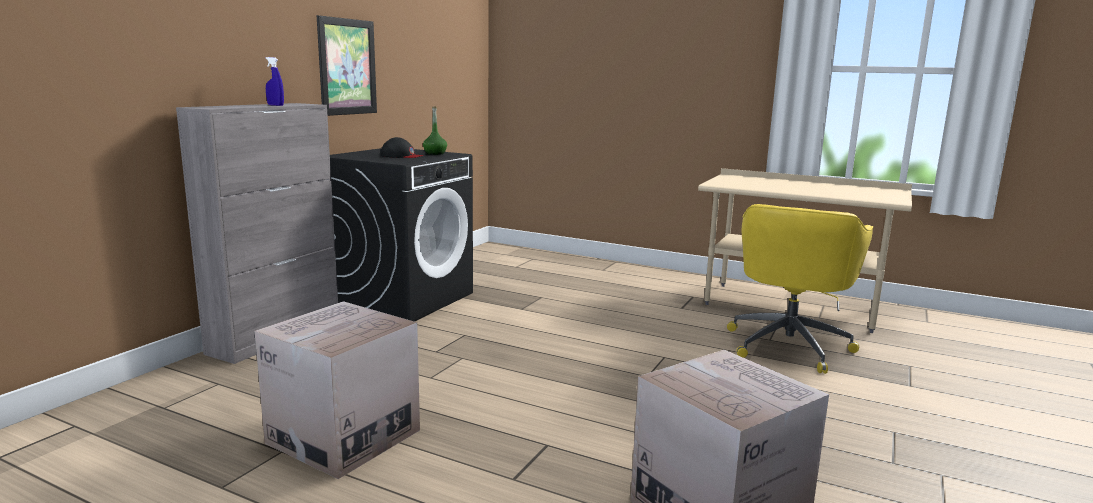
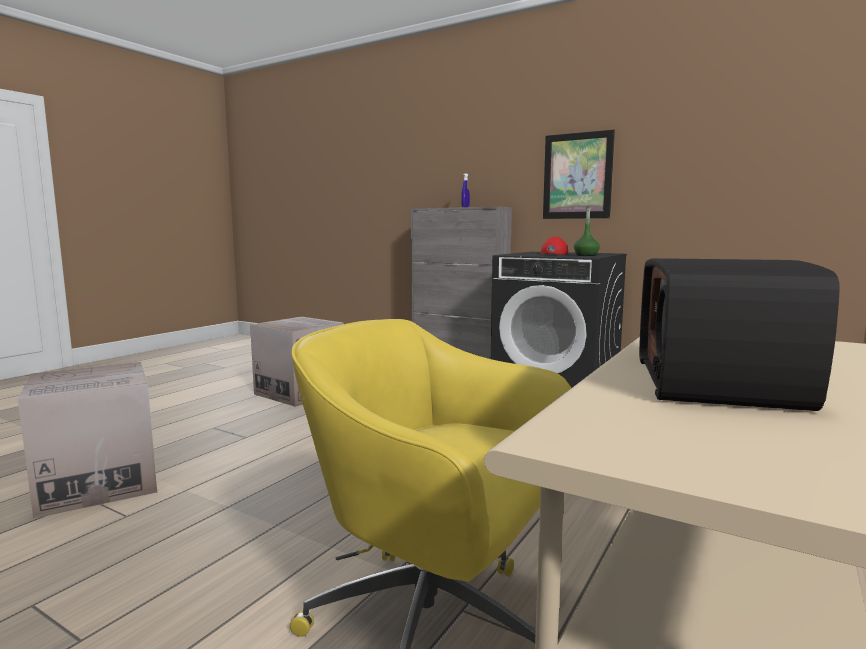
camera: 95 degrees right, 5 degrees down
black cap [380,137,423,158] -> red cap [540,237,568,255]
none -> radio [639,258,840,411]

